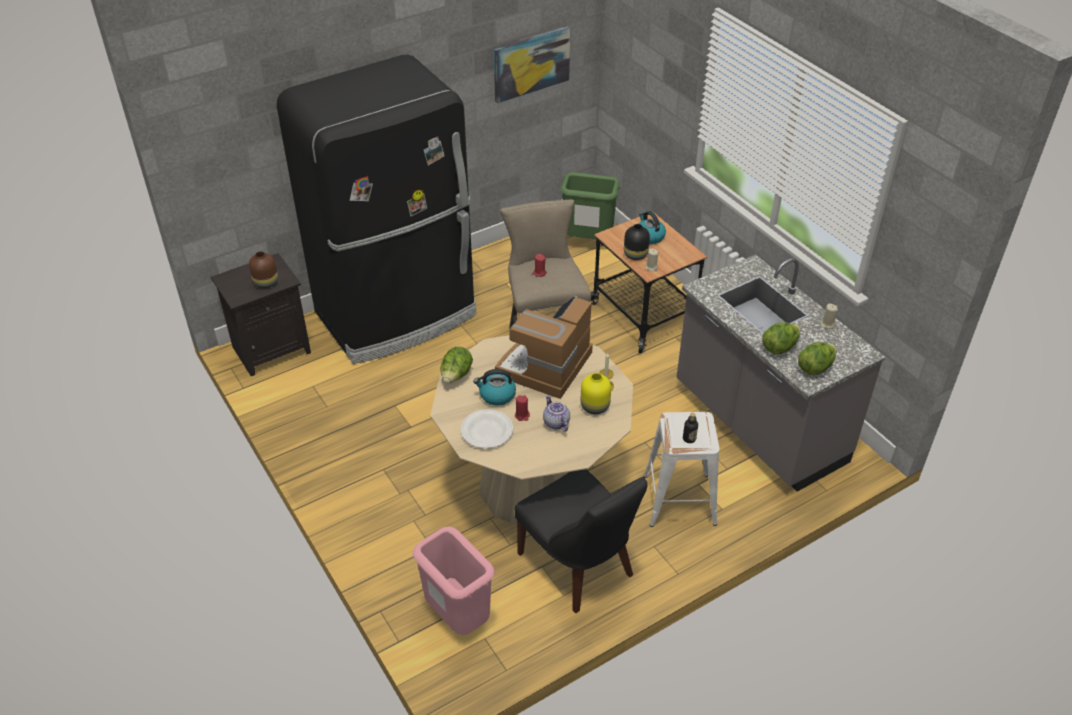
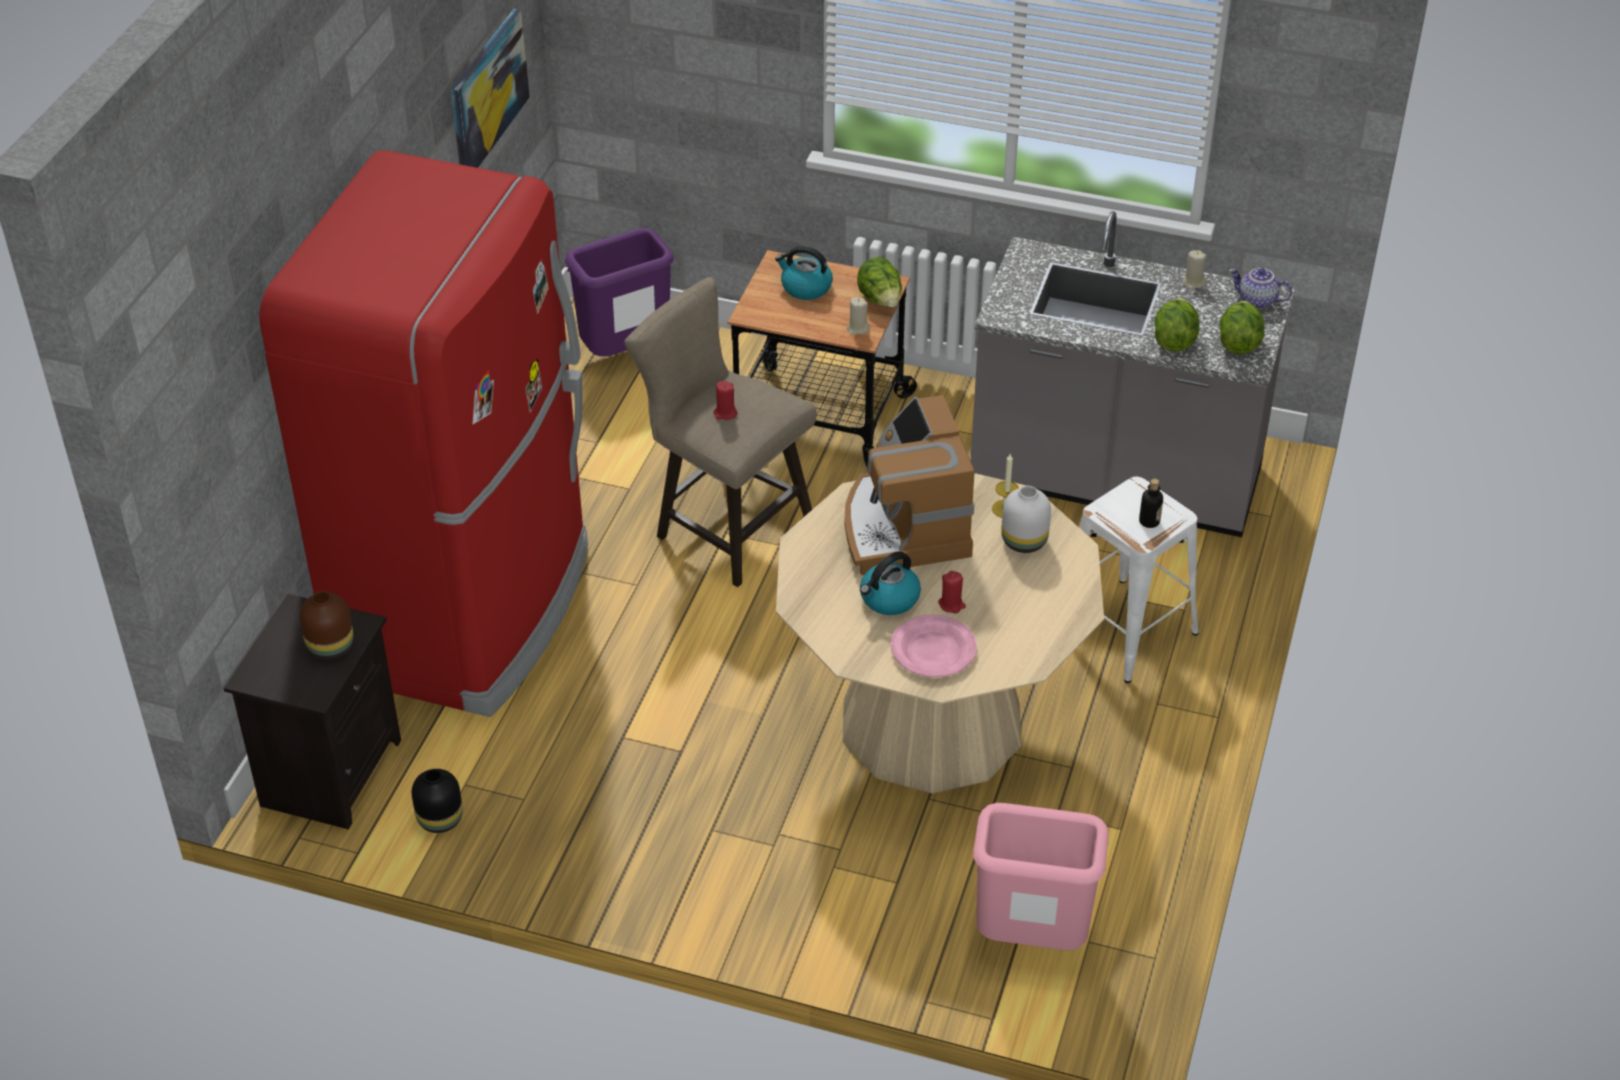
camera: 40 degrees left, 0 degrees up
black fridge [277,55,477,364] -> red fridge [259,150,588,717]
lettuce [440,347,473,384] -> lettuce moved to [857,257,902,307]
white plate [461,409,513,448] -> pink plate [891,614,977,677]
black chair [515,469,647,613] -> none
teapot [543,395,570,432] -> teapot moved to [1229,268,1292,309]
green trash can [561,172,620,239] -> purple trash can [565,228,674,357]
yellow vase [581,373,611,414] -> white vase [1001,486,1051,553]
black vase [624,224,650,260] -> black vase moved to [412,769,463,833]

